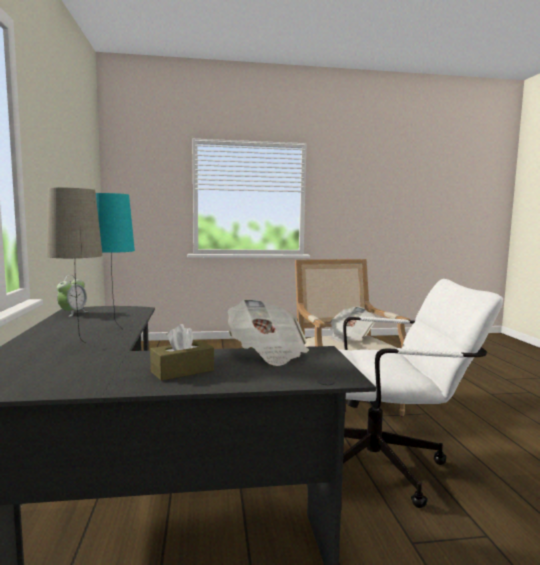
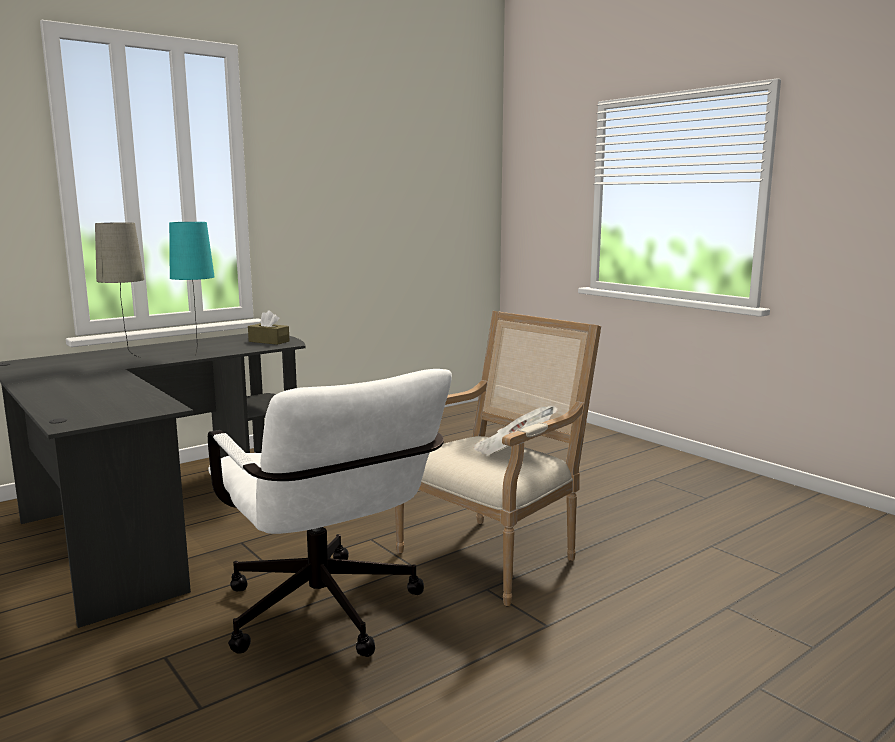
camera: 60 degrees right, 5 degrees up
alarm clock [57,275,88,317] -> none
brown tissue box [150,324,214,381] -> brown tissue box moved to [248,310,290,345]
newspaper [228,299,309,366] -> none

